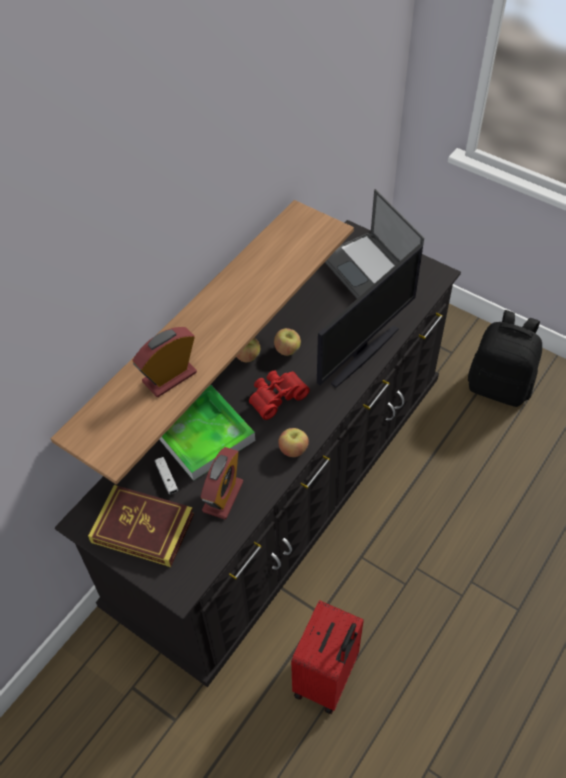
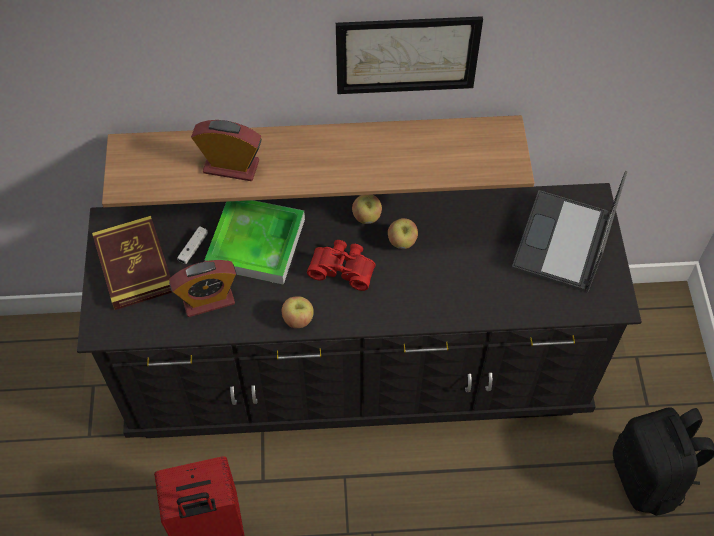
camera: 50 degrees right, 5 degrees up
monitor [317,244,423,388] -> none
none -> picture [336,16,483,94]

